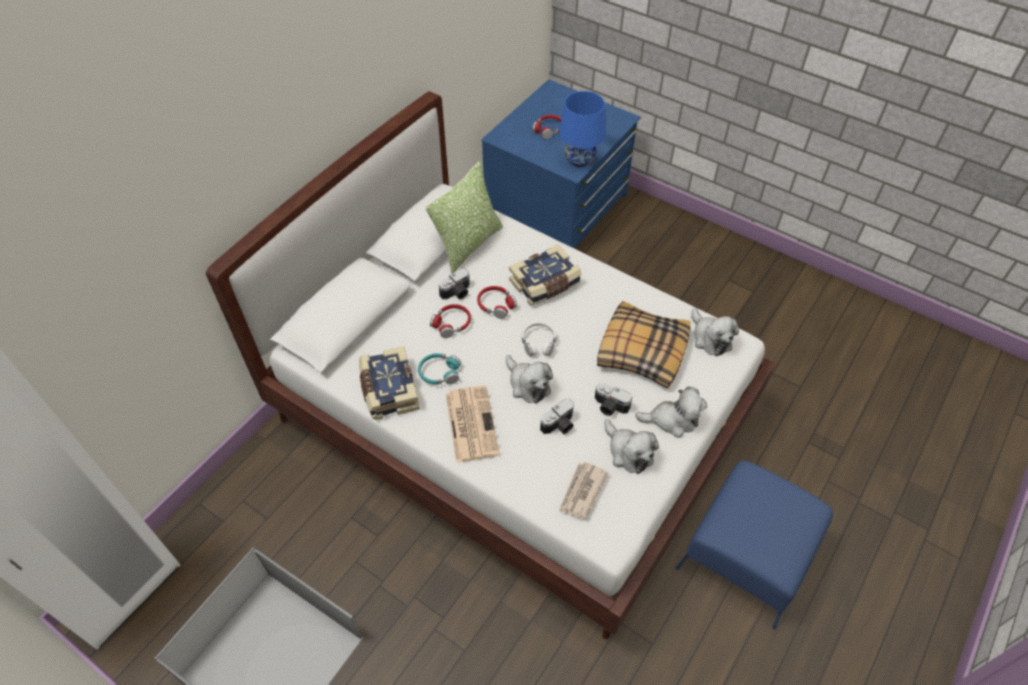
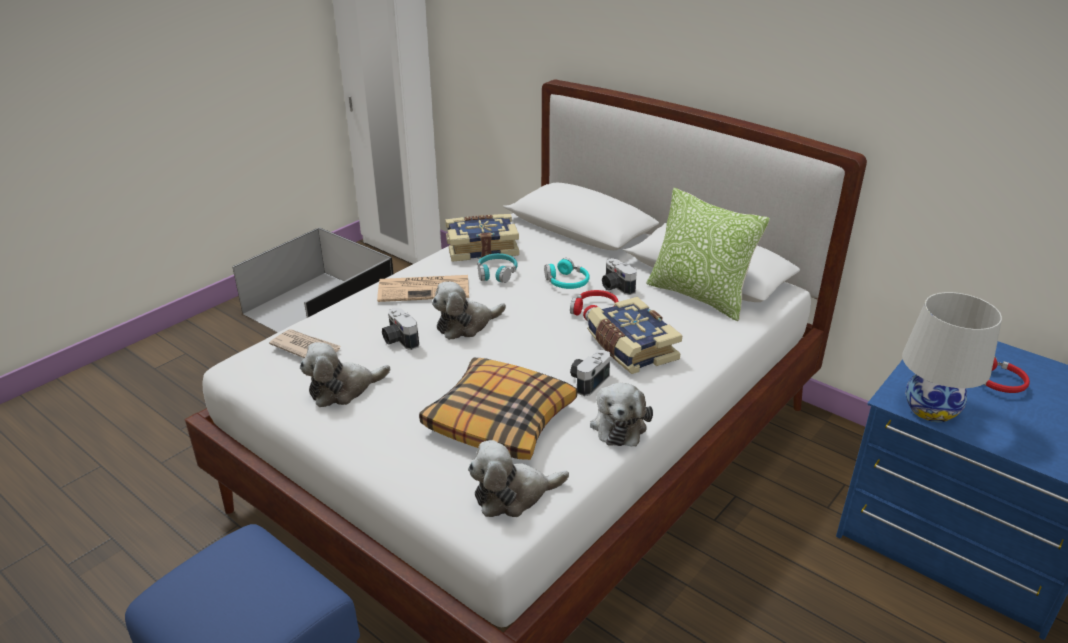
camera: 95 degrees right, 20 degrees down
red headphones [430,304,471,338] -> turquoise headphones [544,258,590,289]
white headphones [521,322,557,357] -> none
blue table lamp [559,91,606,167] -> white table lamp [902,292,1002,422]
camera [595,383,632,416] -> camera moved to [570,350,610,396]
plush toy [635,386,707,438] -> plush toy moved to [590,383,653,446]

